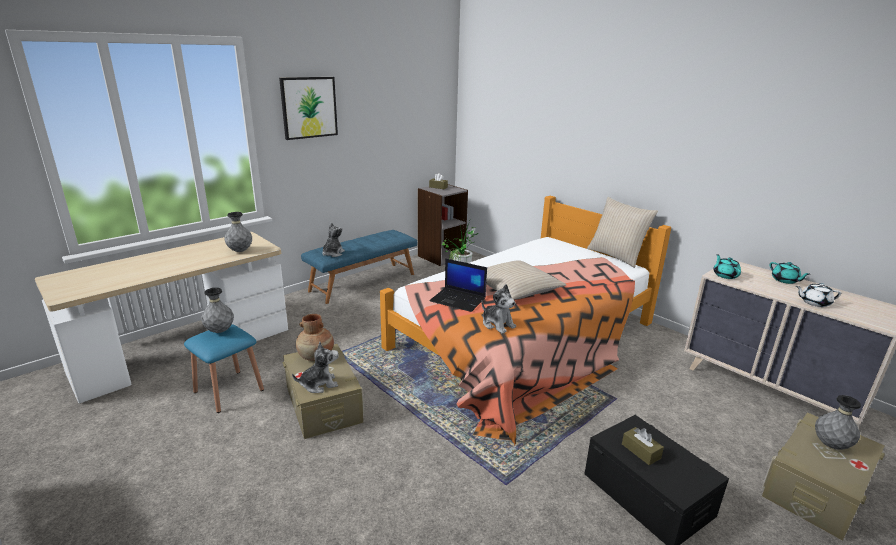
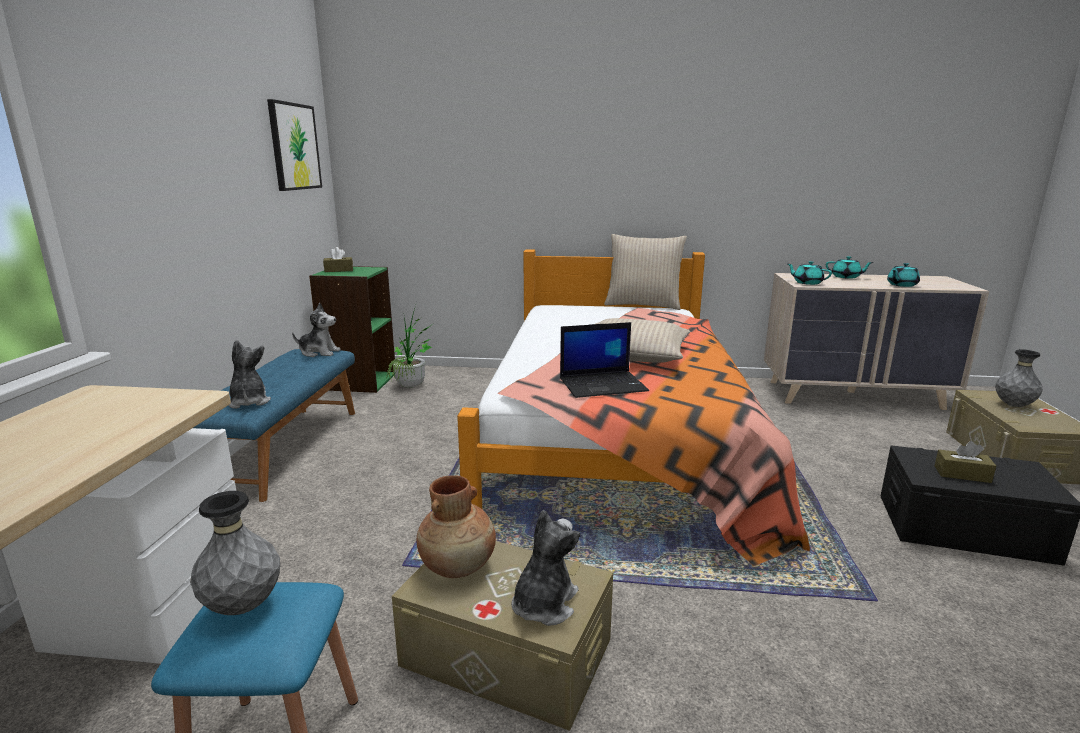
camera: 40 degrees left, 5 degrees down
grey vase [224,212,252,252] -> none
picture [279,77,338,140] -> picture moved to [267,99,322,191]
grey bookcase [418,184,468,266] -> green bookcase [309,266,395,393]
plush toy [482,284,516,334] -> plush toy moved to [292,303,341,357]
white teapot [796,283,841,307] -> turquoise teapot [887,263,920,287]

